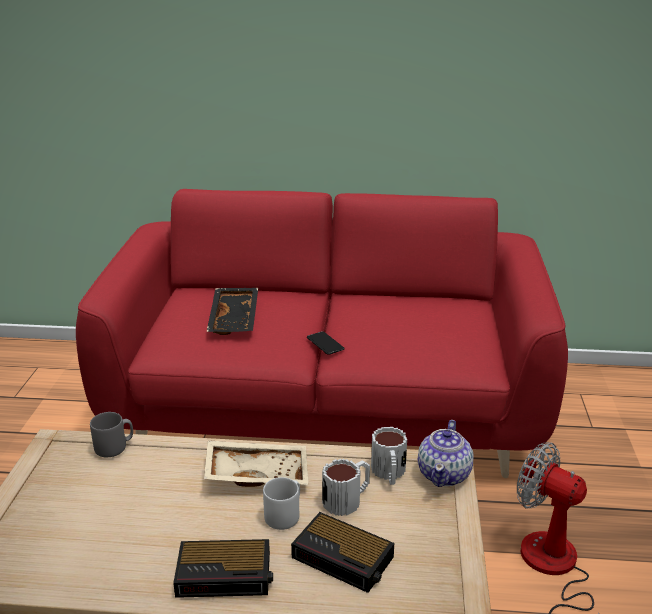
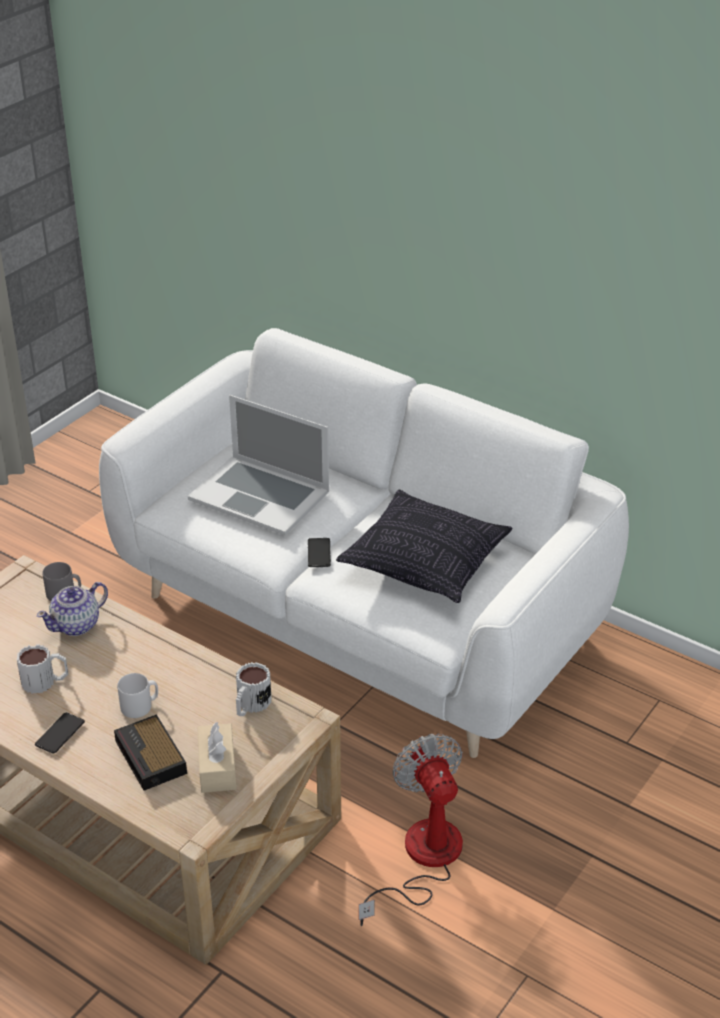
camera: 30 degrees right, 10 degrees up
red sofa [76,189,568,478] -> white sofa [99,328,629,758]
alarm clock [173,539,273,598] -> phone [35,713,85,753]
beige tray [204,440,309,487] -> none
black tray [207,288,258,335] -> laptop [188,395,329,535]
mug [322,459,370,516] -> mug moved to [17,644,68,694]
teapot [418,420,474,487] -> teapot moved to [37,582,108,636]
none -> beige tissue box [197,722,236,793]
none -> pillow [336,490,512,603]

